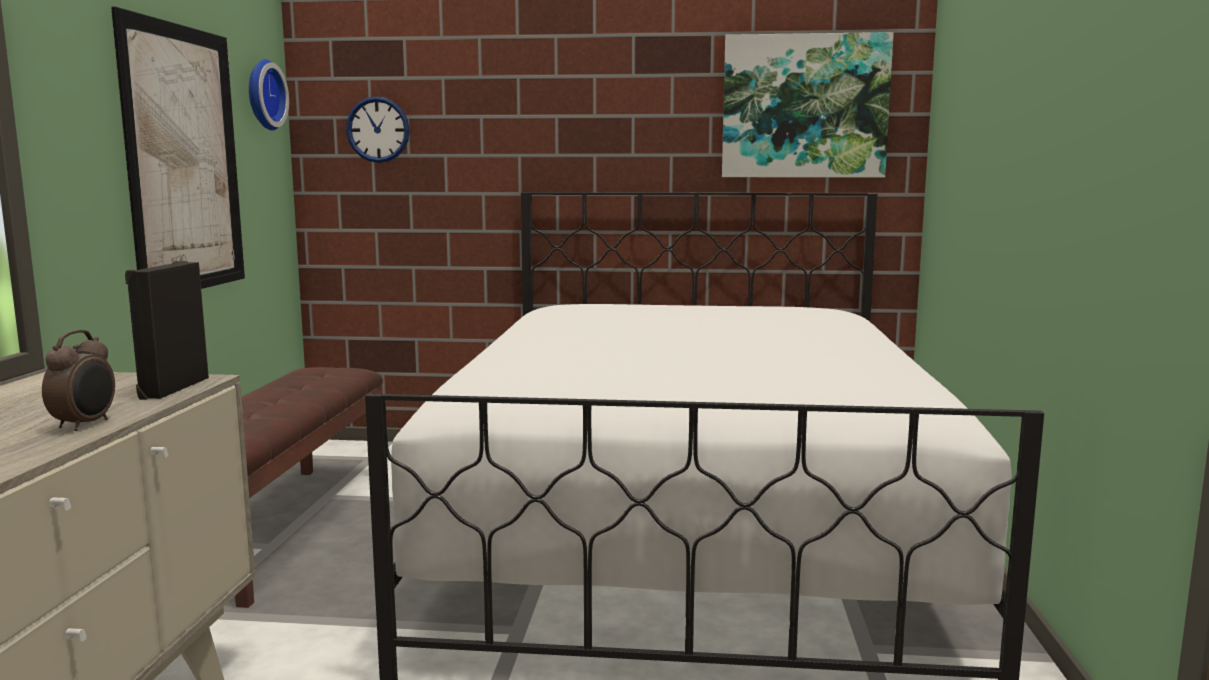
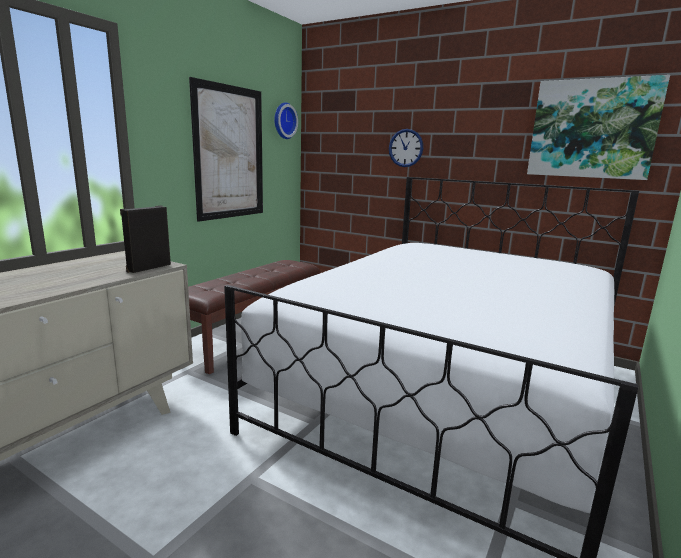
camera: 25 degrees right, 5 degrees up
alarm clock [42,330,115,431] -> none
wall clock [346,96,410,163] -> wall clock moved to [389,129,423,167]

